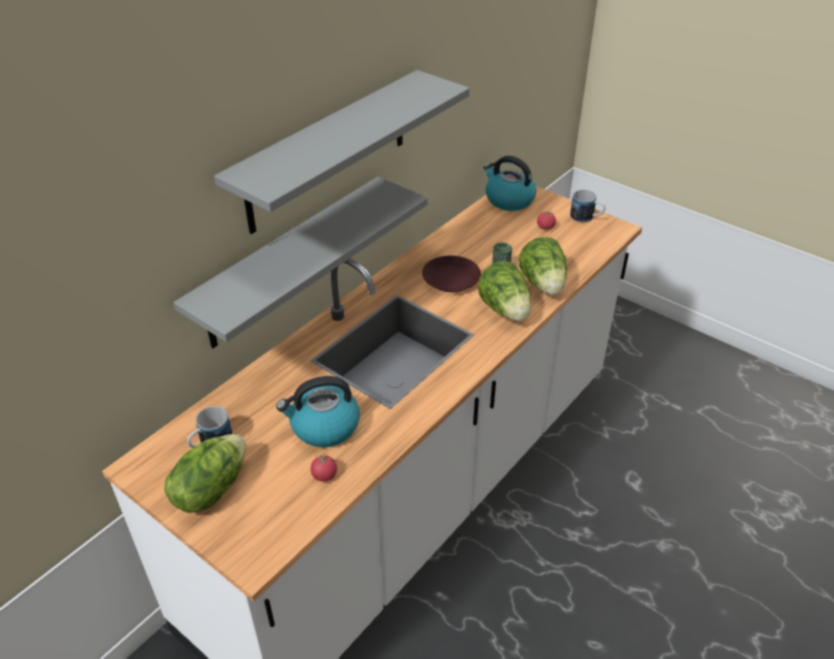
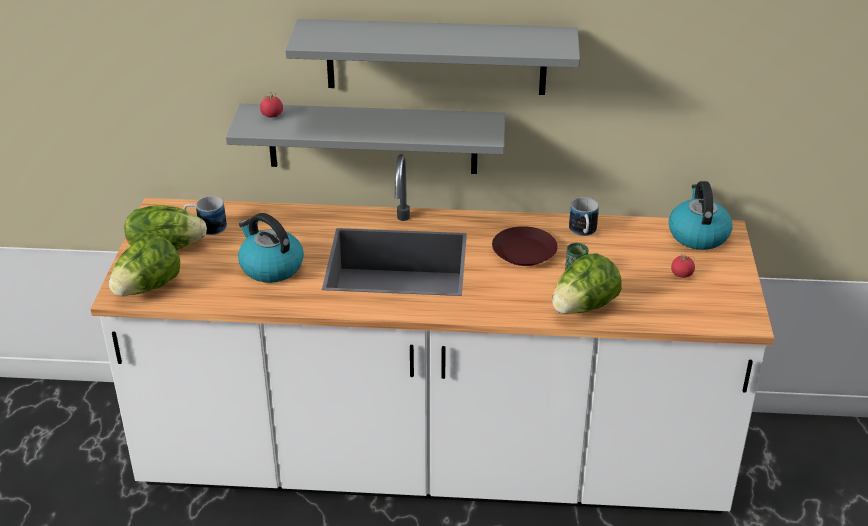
camera: 55 degrees right, 5 degrees down
tomato [311,453,337,482] -> tomato moved to [260,92,283,118]
lettuce [478,261,531,321] -> lettuce moved to [109,234,180,296]
mug [570,190,606,222] -> mug moved to [569,197,599,236]

